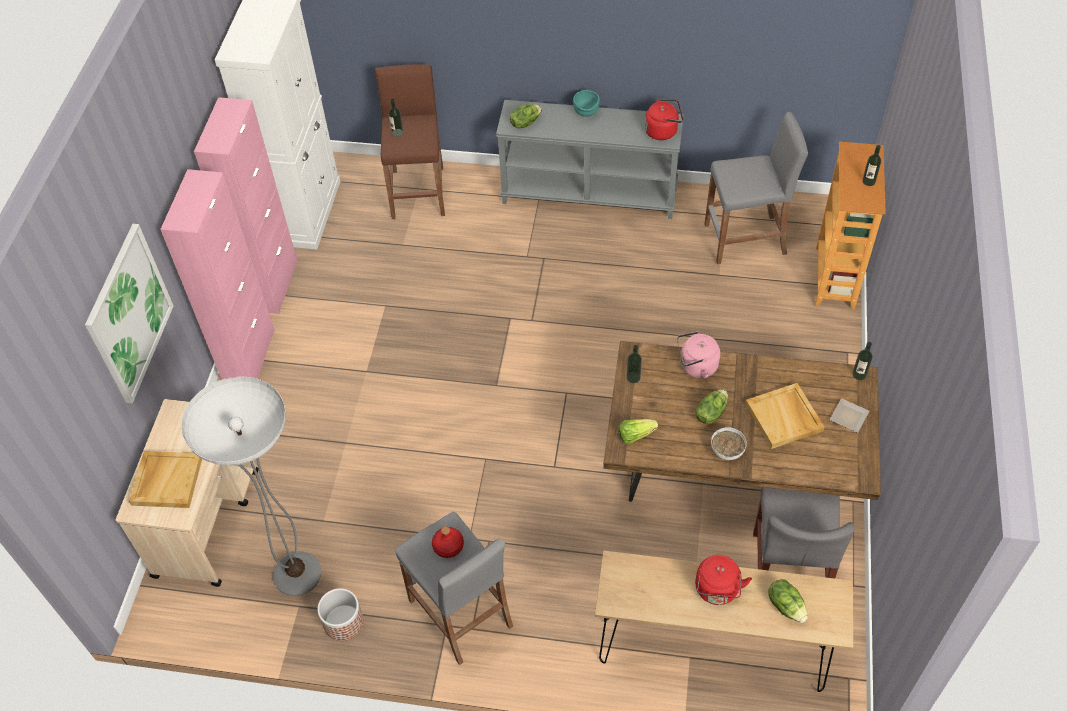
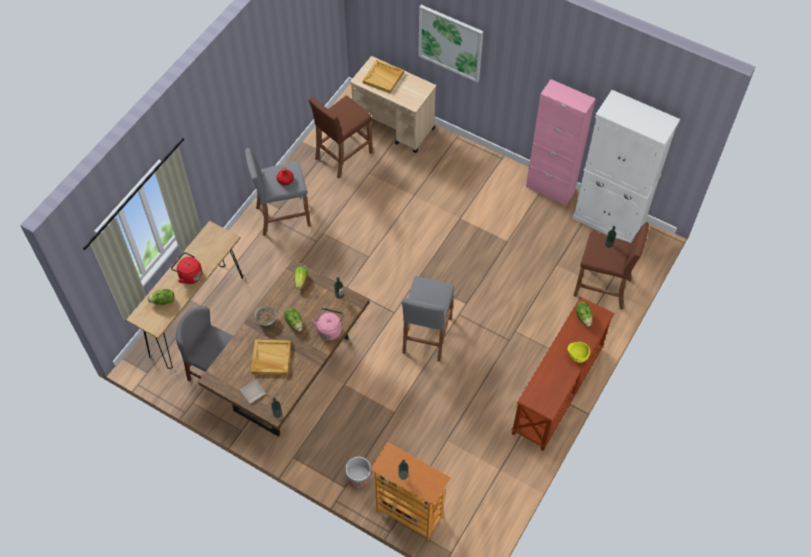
camera: 110 degrees right, 5 degrees up
pink cabinet [160,169,275,380] -> none
floor lamp [181,376,321,596] -> brown stool [309,96,373,179]
planter [317,588,363,641] -> planter moved to [345,457,372,489]
grey console table [496,100,684,219] -> brown console table [512,297,614,451]
turquoise bowl [573,90,600,117] -> yellow bowl [568,342,590,363]
red kettle [645,99,683,140] -> none
grey stool [704,112,808,264] -> grey stool moved to [402,276,454,362]

